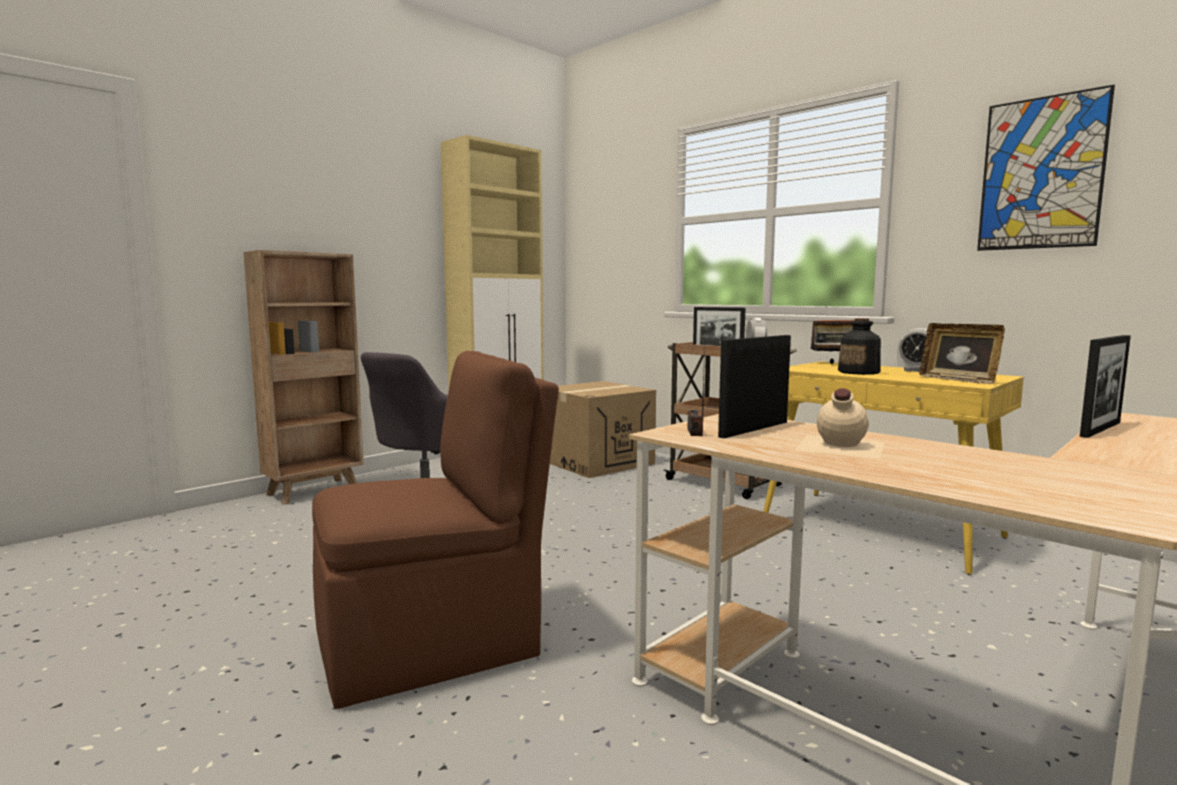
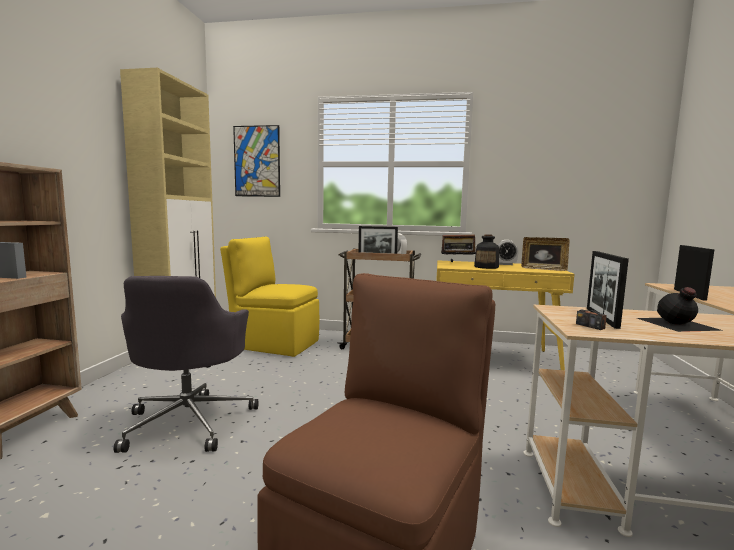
camera: 35 degrees left, 0 degrees up
cardboard box [550,381,656,478] -> yellow chair [220,237,319,357]
beige bottle [795,388,884,459] -> black bottle [637,287,724,332]
picture [977,85,1115,251] -> picture moved to [233,125,280,197]

